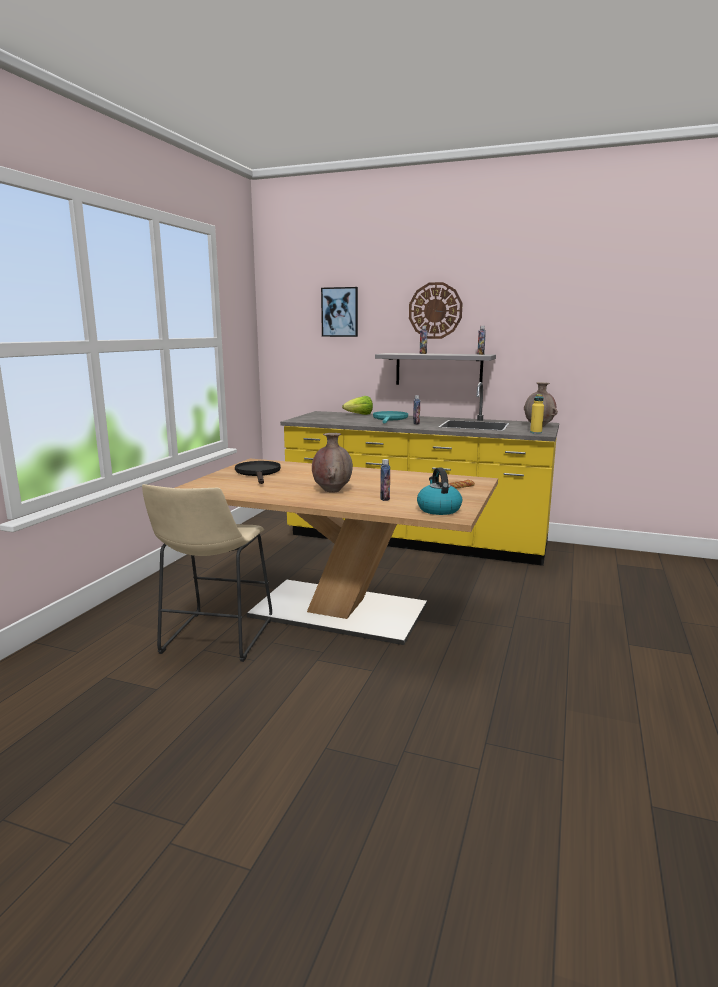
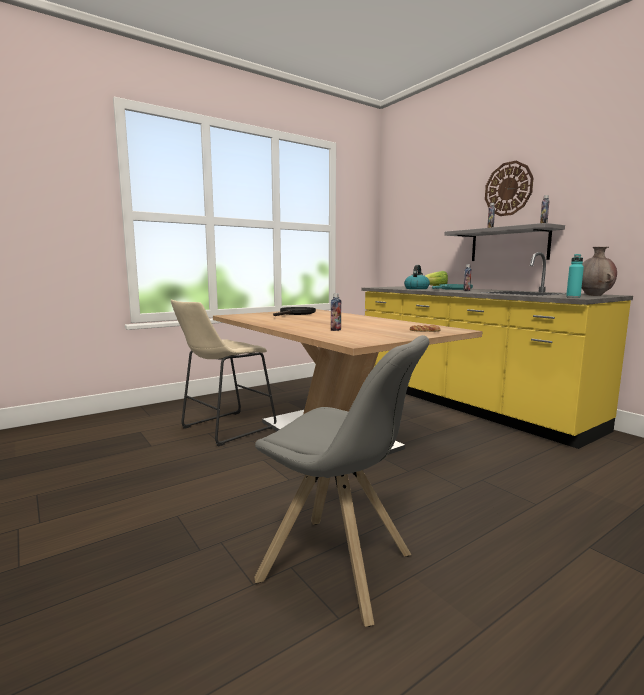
camera: 35 degrees right, 5 degrees down
brown vase [312,433,353,492] -> none
picture [321,287,358,337] -> none
kettle [417,468,462,515] -> kettle moved to [404,265,430,289]
yellow bottle [530,394,544,434] -> turquoise bottle [566,254,584,298]
none -> grey chair [254,335,429,627]

